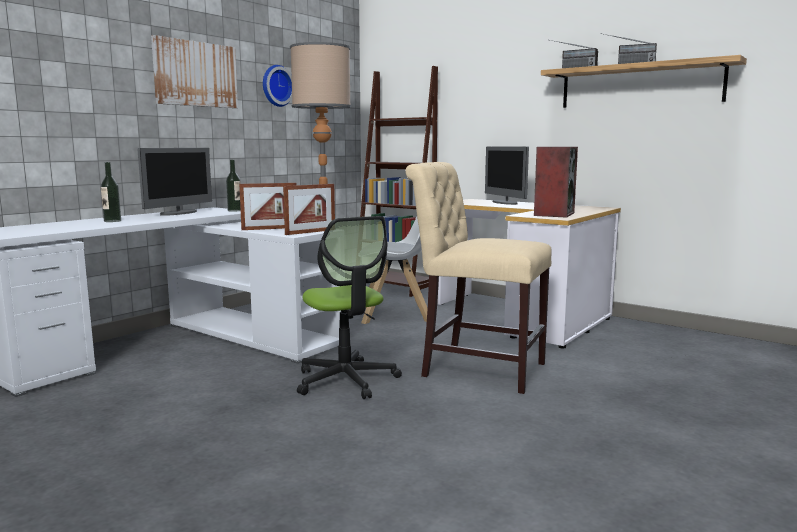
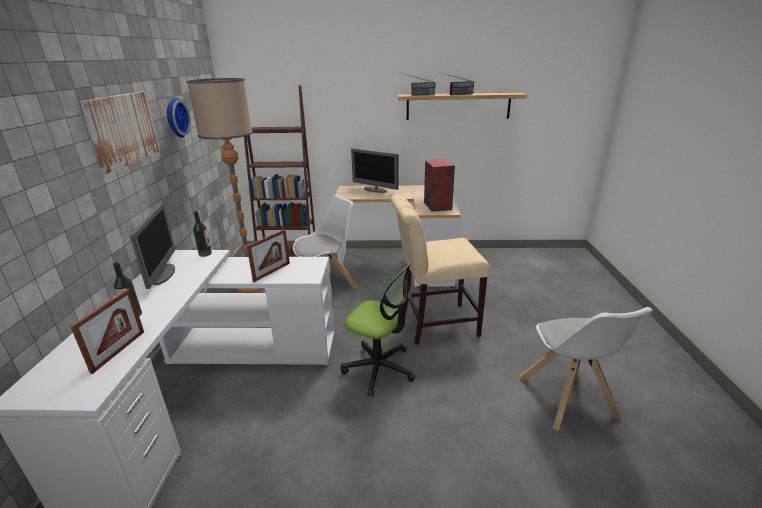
camera: 35 degrees left, 15 degrees up
picture frame [283,184,335,235] -> picture frame moved to [70,289,144,374]
none -> chair [519,307,653,431]

